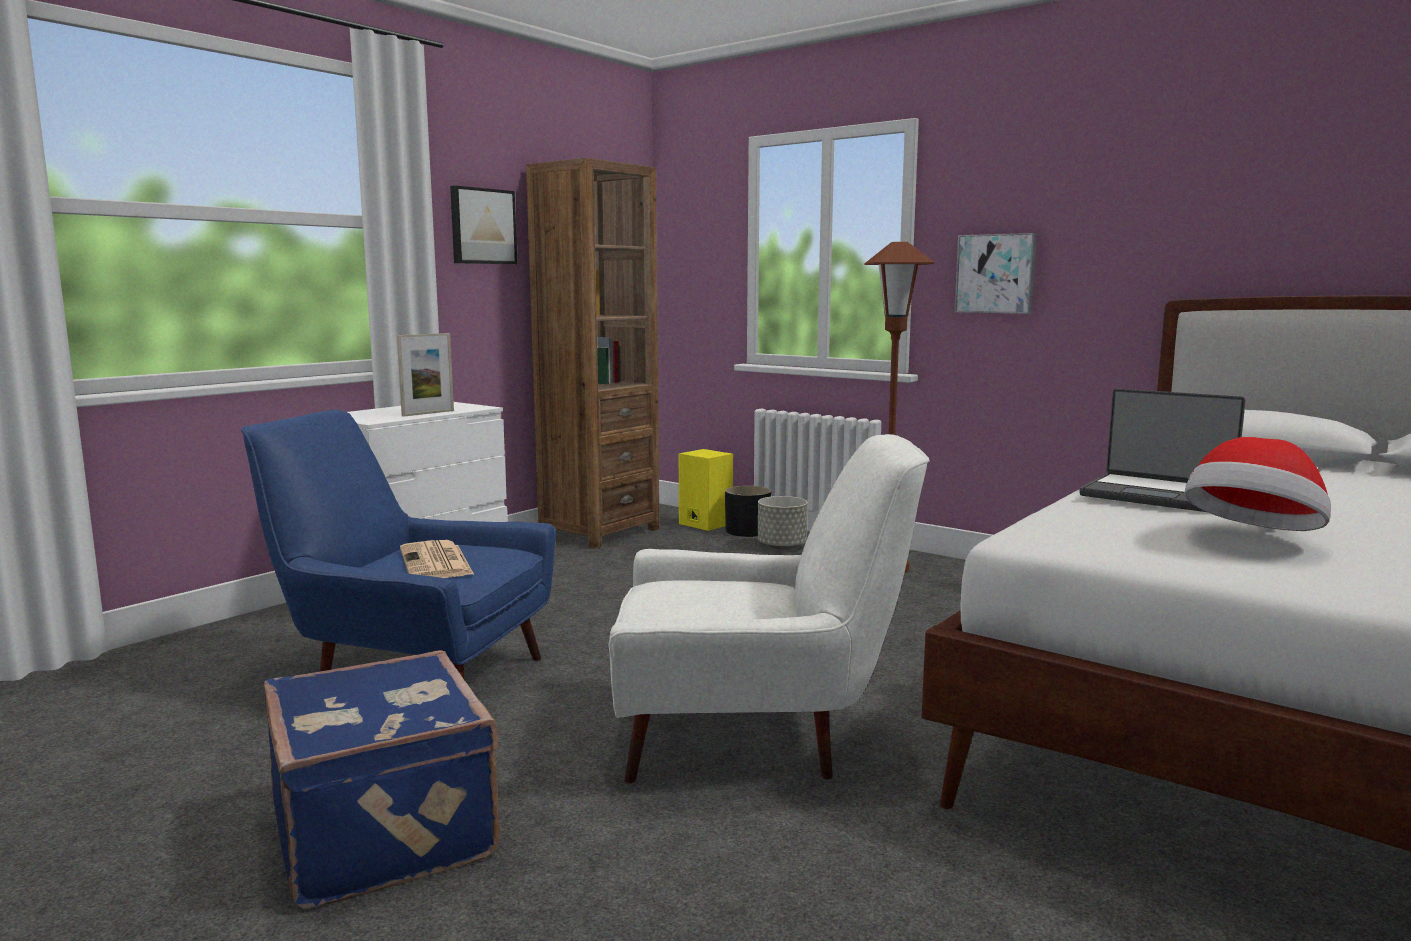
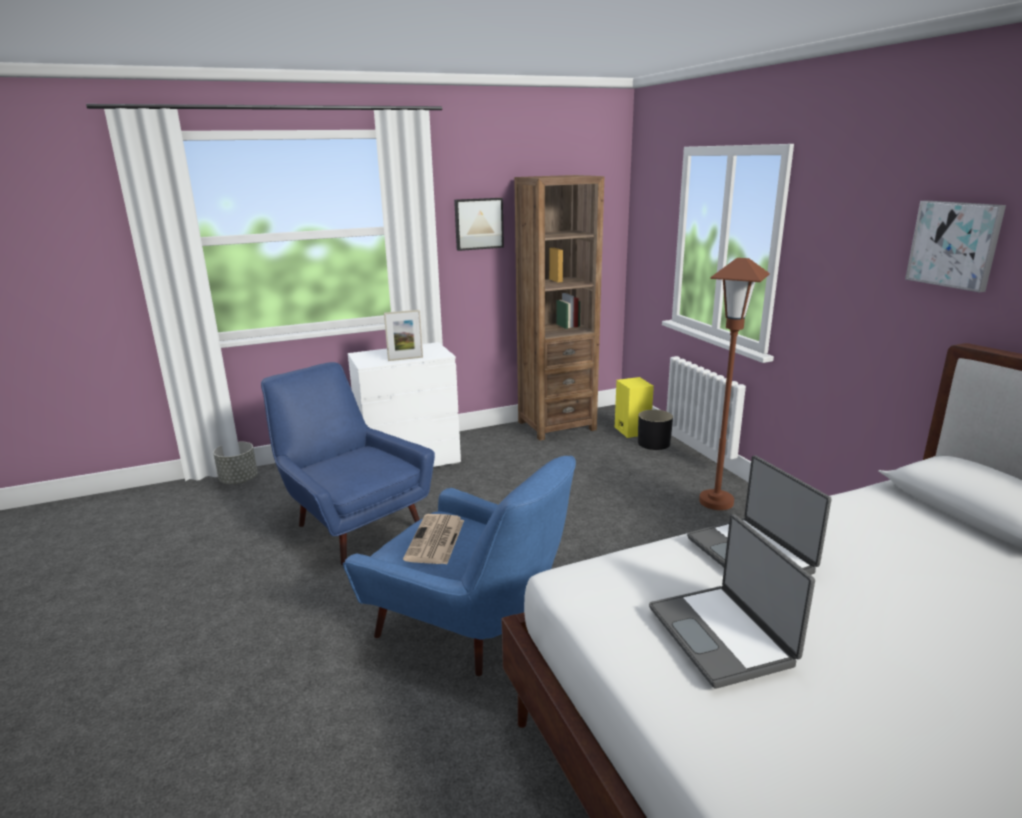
camera: 30 degrees right, 10 degrees up
blue suitcase [264,650,500,909] -> none
newspaper [400,540,474,578] -> newspaper moved to [403,514,464,564]
white armchair [608,434,930,784] -> blue armchair [343,456,576,676]
grey planter [758,496,808,550] -> grey planter moved to [213,442,258,484]
picture [954,233,1037,314] -> picture moved to [905,200,1006,293]
hat [1184,437,1331,531] -> laptop [649,514,815,689]

